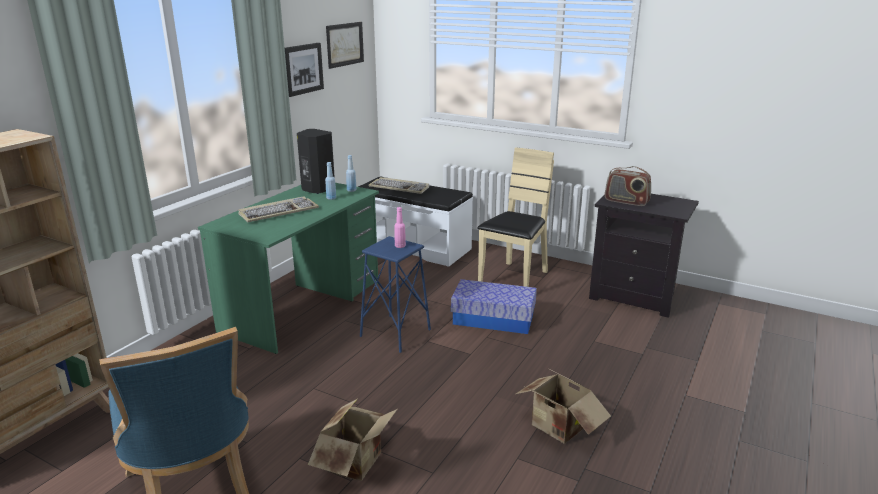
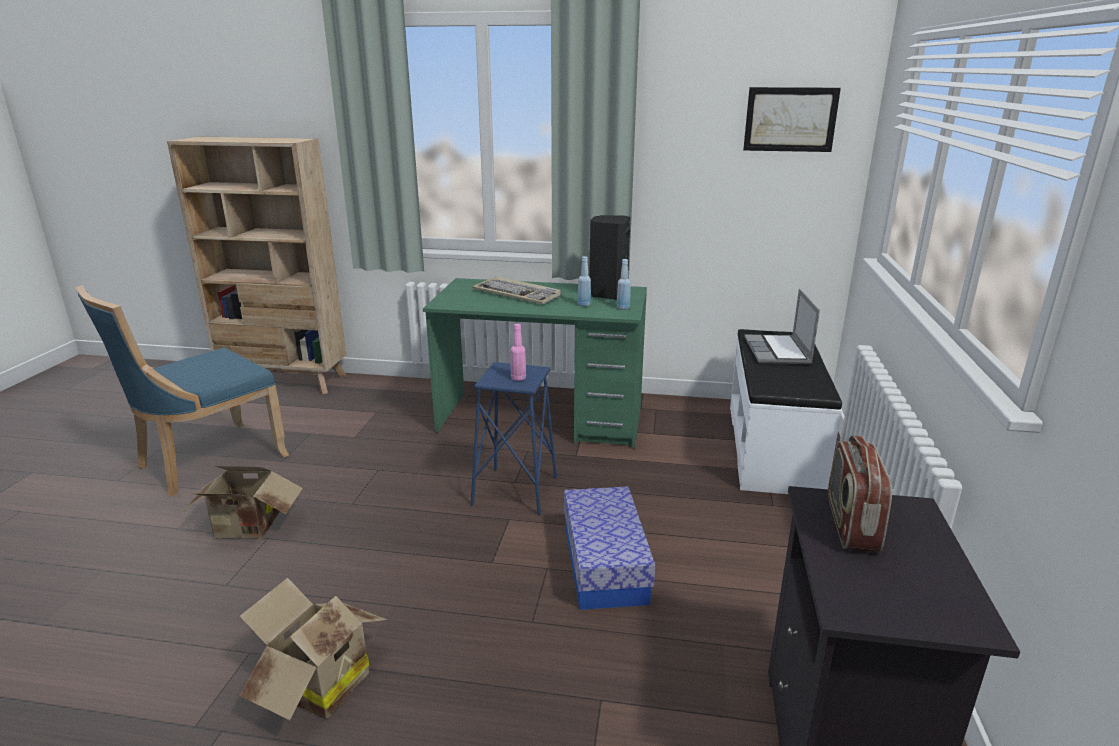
camera: 70 degrees right, 0 degrees up
picture [285,43,324,97] -> none
keyboard [369,177,429,194] -> laptop [744,289,820,364]
beige chair [477,147,554,287] -> none

